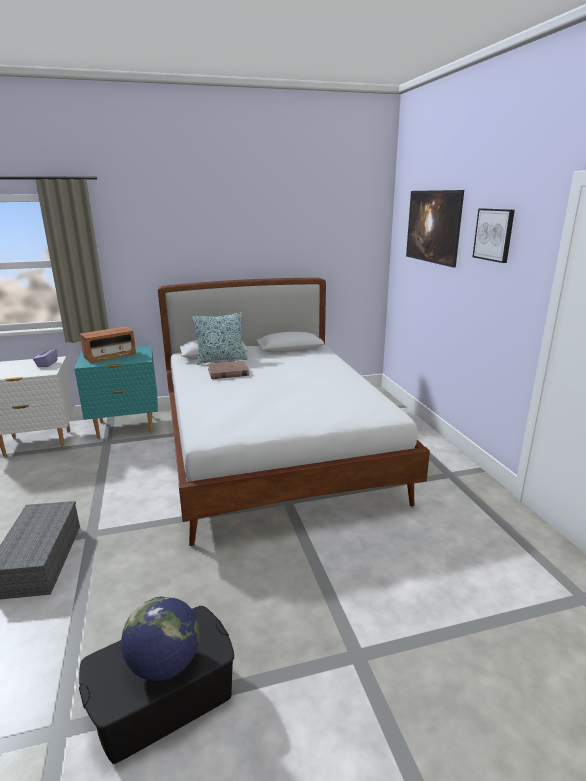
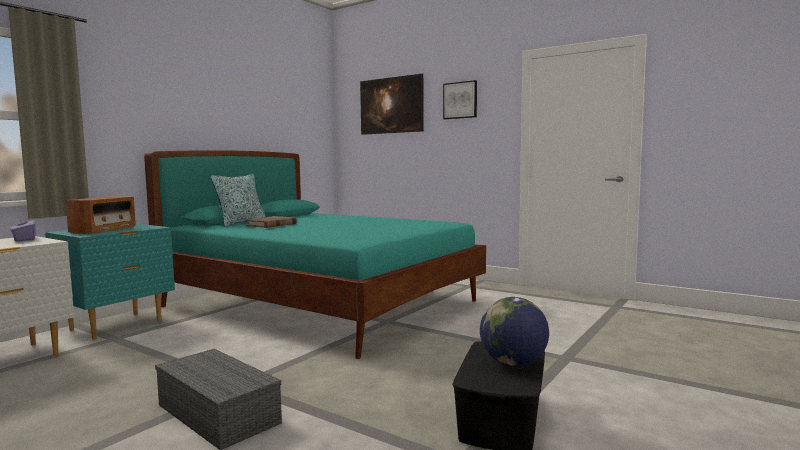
camera: 40 degrees left, 15 degrees down
white bed [158,278,430,546] -> turquoise bed [144,150,486,359]

